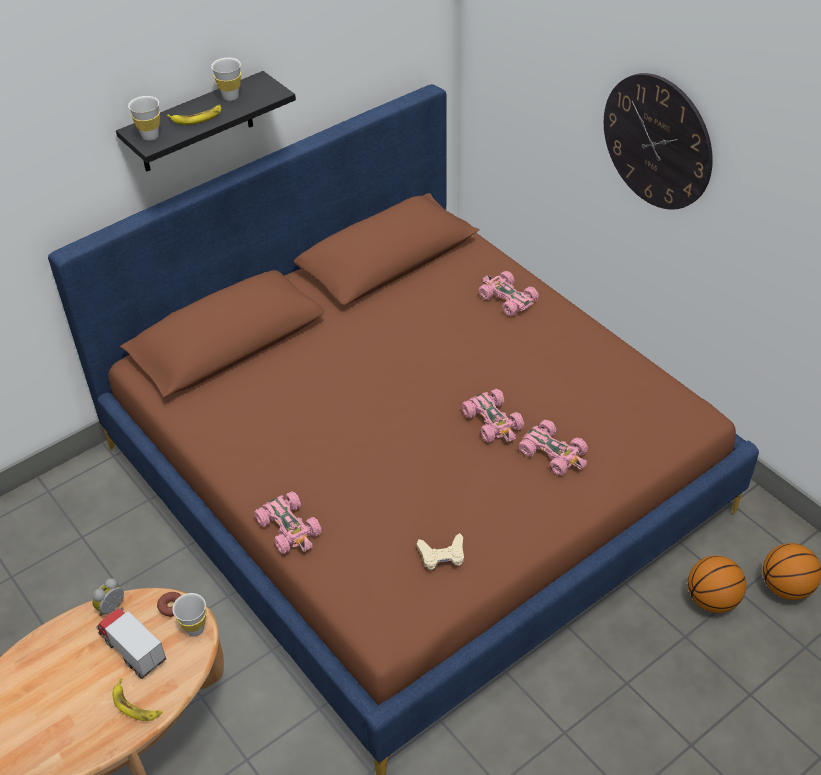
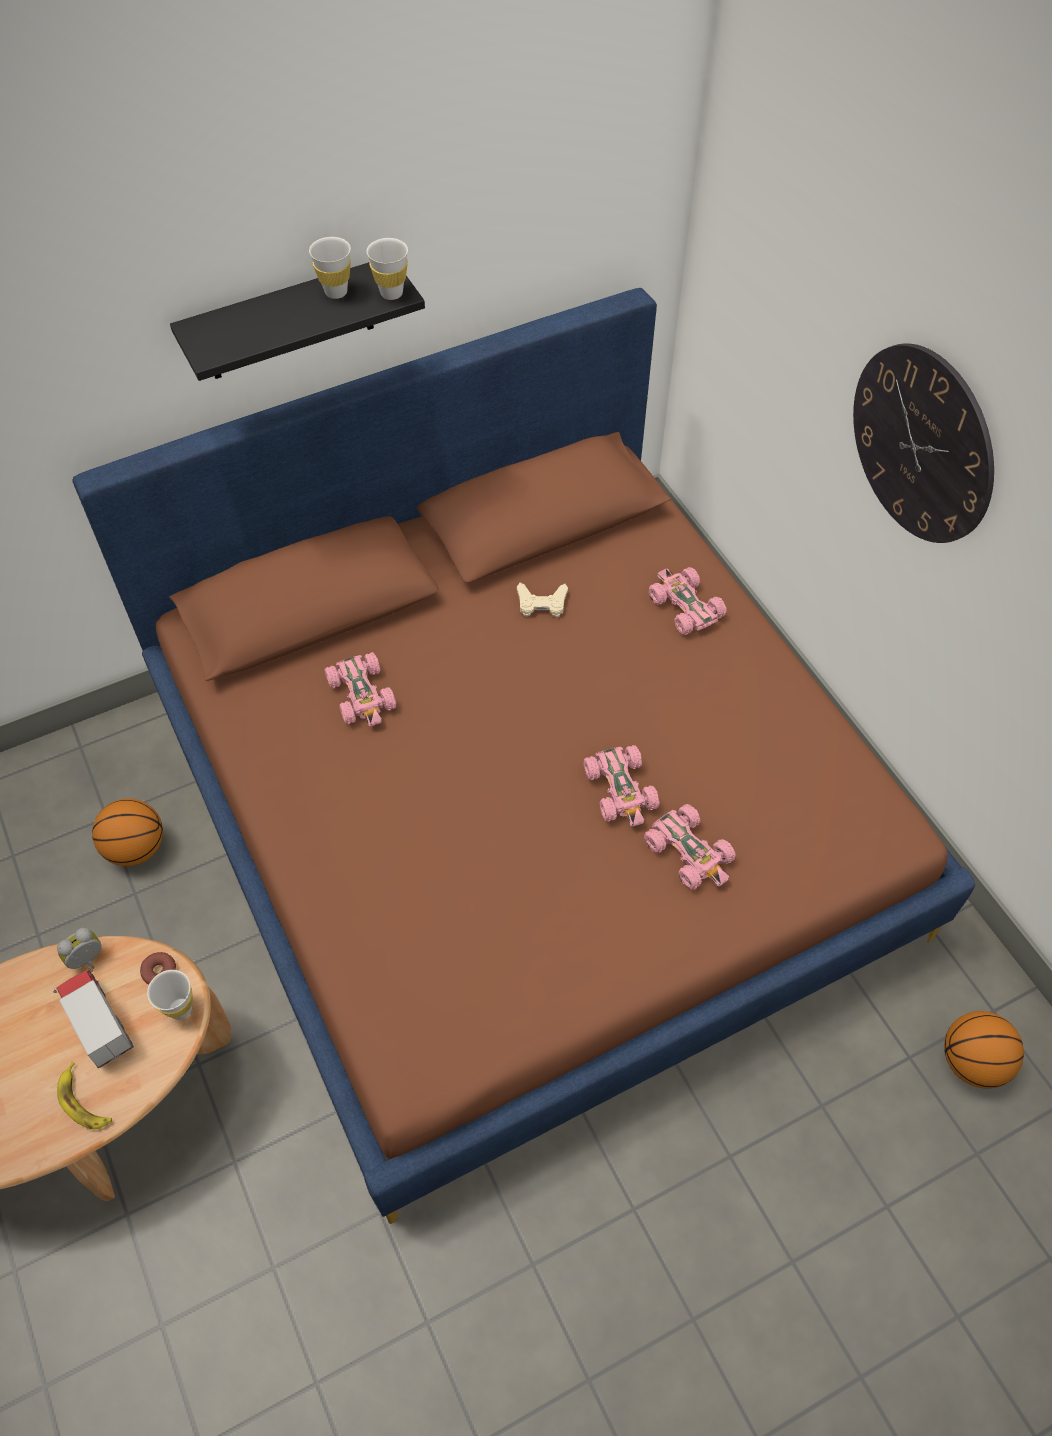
camera: 10 degrees right, 10 degrees up
white cup [128,96,160,141] -> white cup moved to [367,238,408,300]
banana [167,105,221,125] -> none
pink toy car [254,491,322,554] -> pink toy car moved to [325,652,396,726]
beige game controller [417,533,464,570] -> beige game controller moved to [517,583,568,618]
basketball [688,556,746,613] -> basketball moved to [92,798,163,866]

